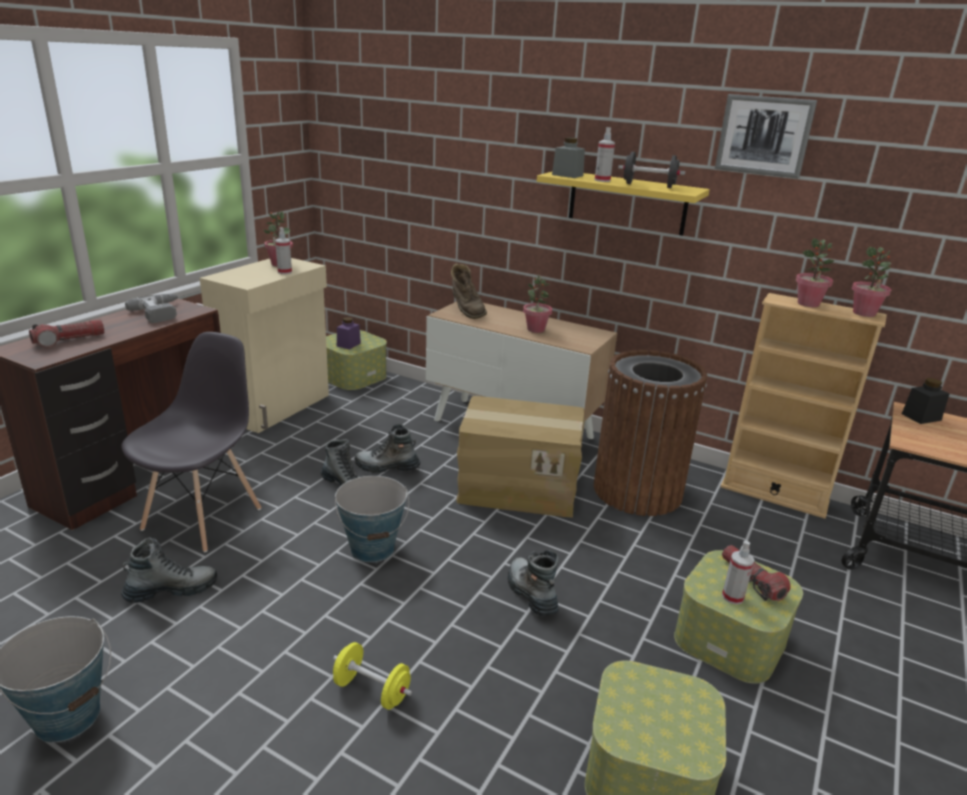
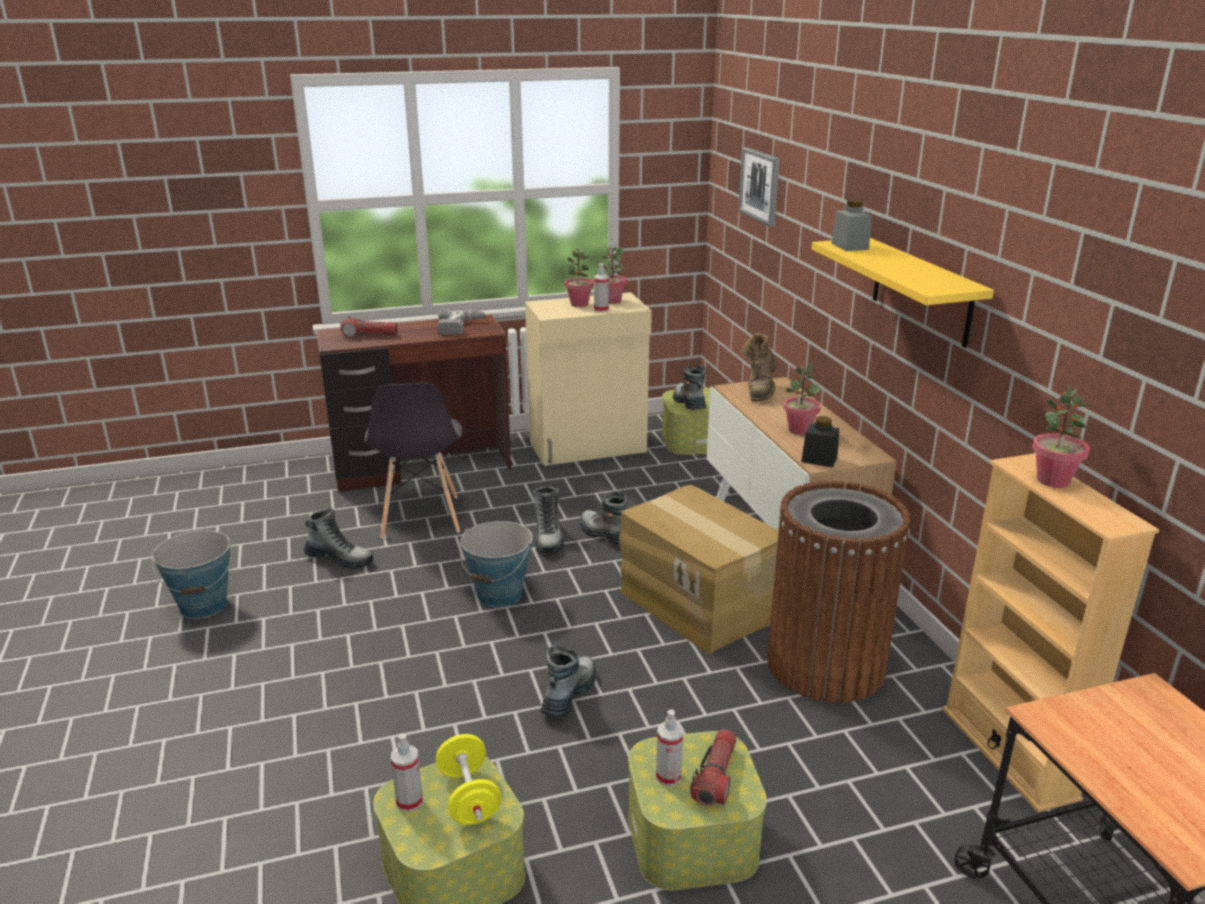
camera: 45 degrees right, 0 degrees up
grey chair [122,332,261,552] -> grey chair turned 105 degrees clockwise [365,383,463,539]
yellow dumbbell [333,642,412,710] -> yellow dumbbell moved to [436,734,501,825]
purple jar [337,317,361,350] -> boot [673,365,706,410]
spray bottle [595,127,615,182] -> spray bottle moved to [391,733,423,812]
black dumbbell [618,152,685,188] -> none
picture [715,94,817,179] -> picture moved to [738,147,780,227]
potted plant [852,247,892,317] -> potted plant moved to [565,248,594,307]
black jar [902,378,949,424] -> black jar moved to [801,416,839,467]

